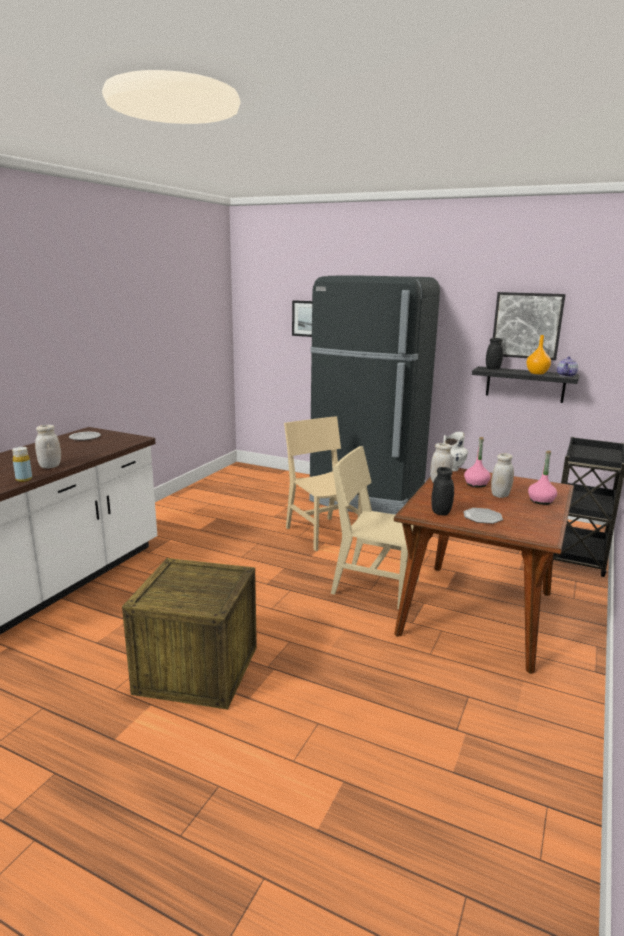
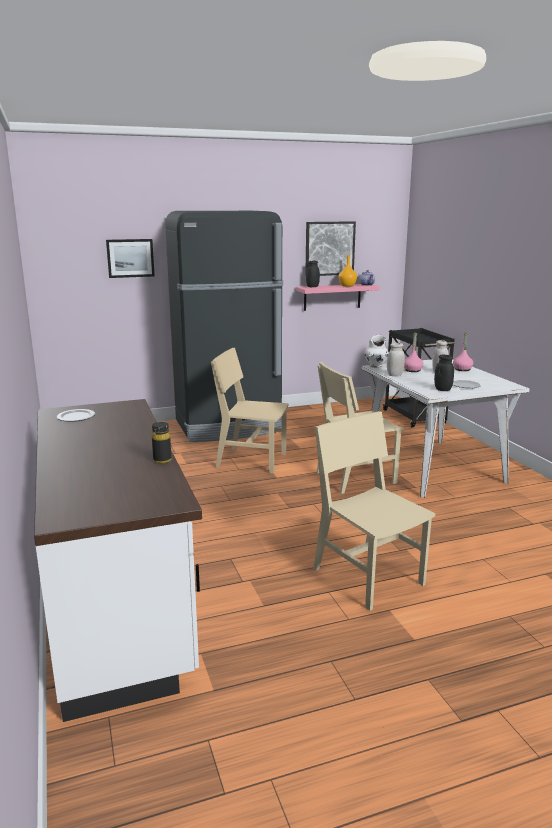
camera: 45 degrees left, 0 degrees up
yellow bottle [12,447,32,482] -> black bottle [152,422,171,464]
white jar [35,425,61,468] -> none
crate [122,558,257,710] -> beige chair [313,411,435,611]
brown dining table [394,468,574,674] -> white dining table [362,359,530,498]
black shelf [472,366,579,403] -> pink shelf [296,284,380,311]

